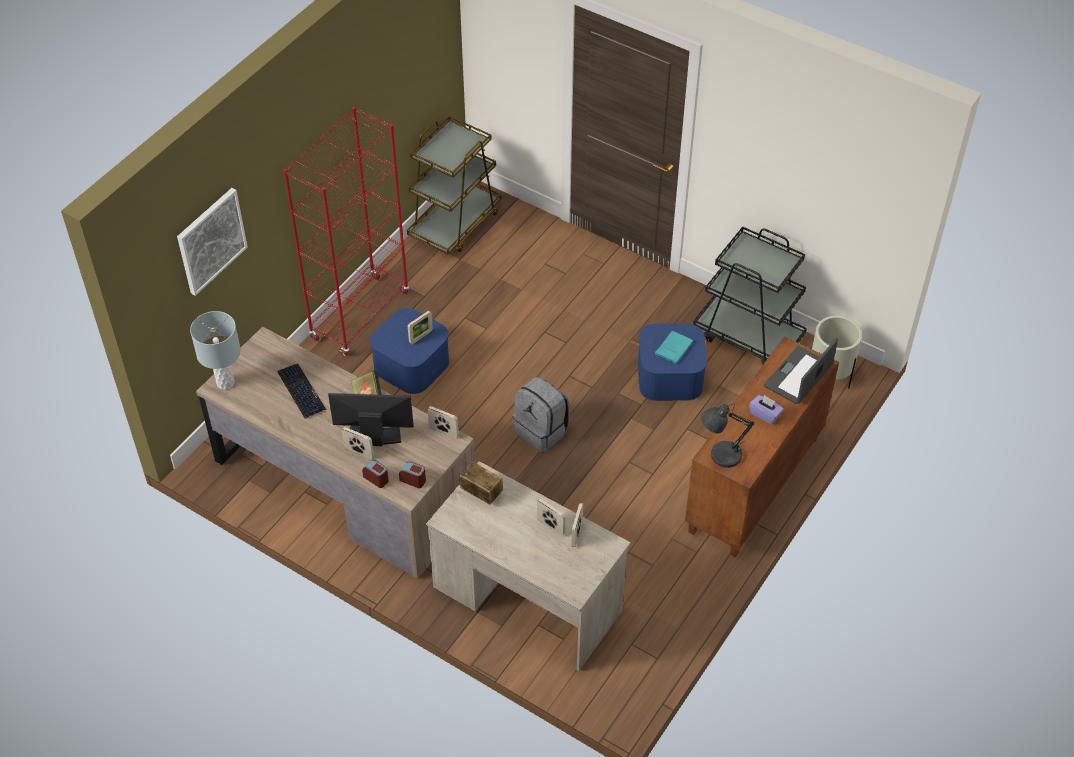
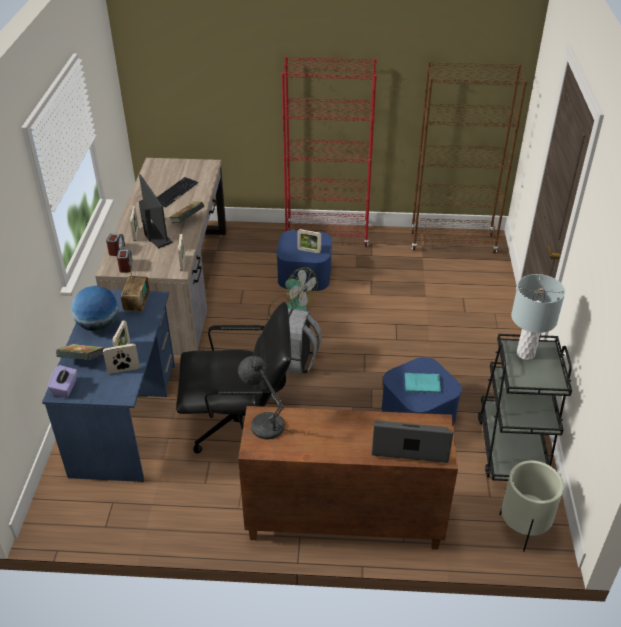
camera: 60 degrees right, 10 degrees down
picture [177,188,248,296] -> none
grey table lamp [190,311,241,390] -> grey table lamp moved to [511,274,565,360]
brown cart [407,116,502,254] -> brown bookcase [411,61,527,253]
beige desk [426,461,631,671] -> blue desk [42,290,175,482]
purple tissue box [749,395,784,425] -> purple tissue box moved to [48,365,77,397]
none -> book [56,344,105,360]
none -> globe [71,286,119,331]
none -> black office chair [176,302,291,454]
none -> fan [268,267,318,317]

